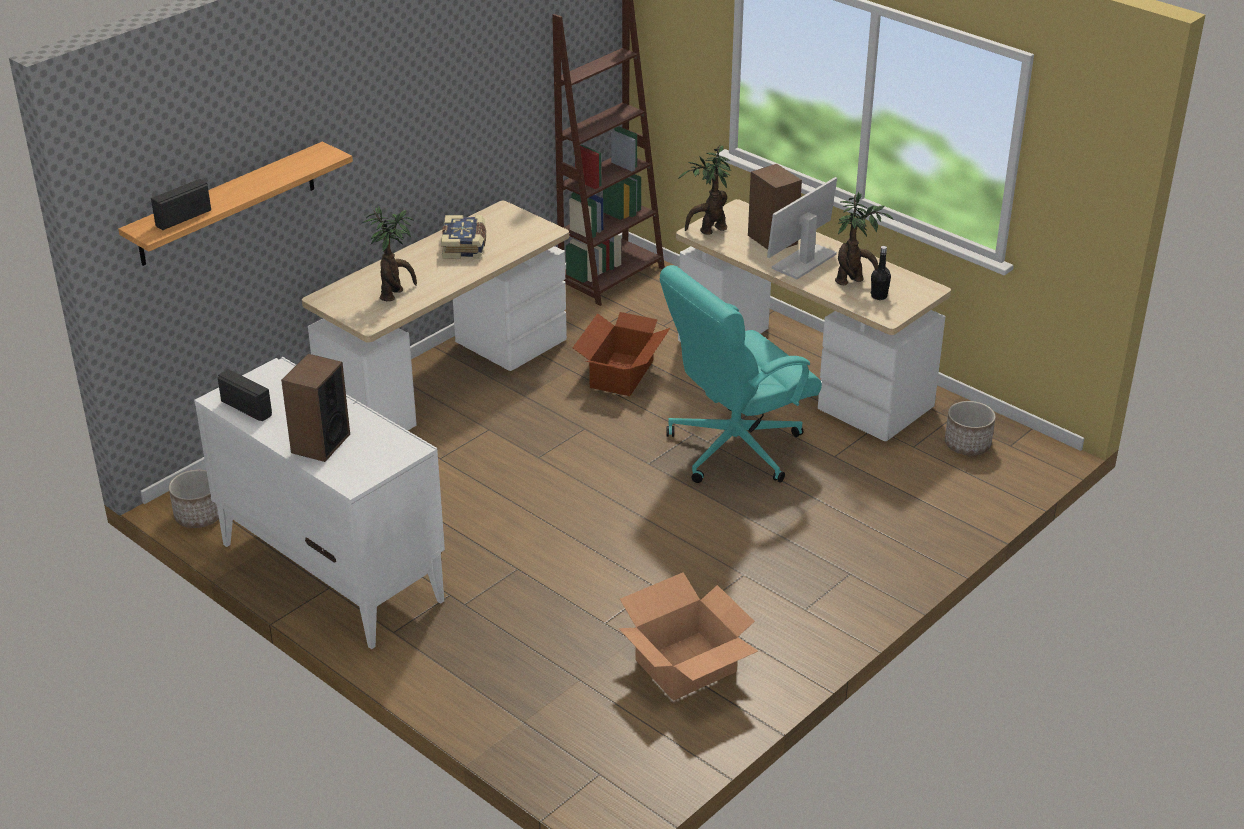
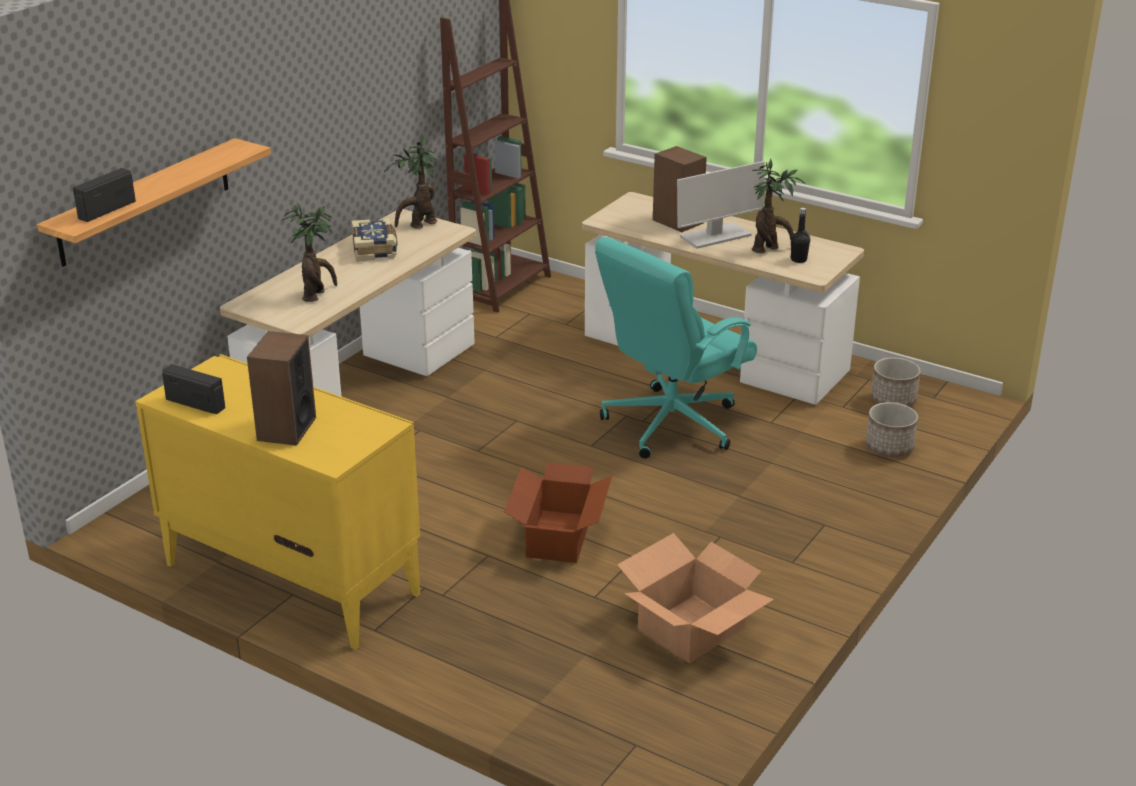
camera: 10 degrees left, 5 degrees down
planter [169,470,219,528] -> planter moved to [866,402,918,457]
white cabinet [194,357,445,649] -> yellow cabinet [135,354,420,649]
cardboard box [573,312,670,396] -> cardboard box moved to [504,462,612,563]
potted plant [678,145,731,235] -> potted plant moved to [384,138,437,229]
monitor [767,177,837,279] -> monitor turned 150 degrees counterclockwise [677,161,765,249]

